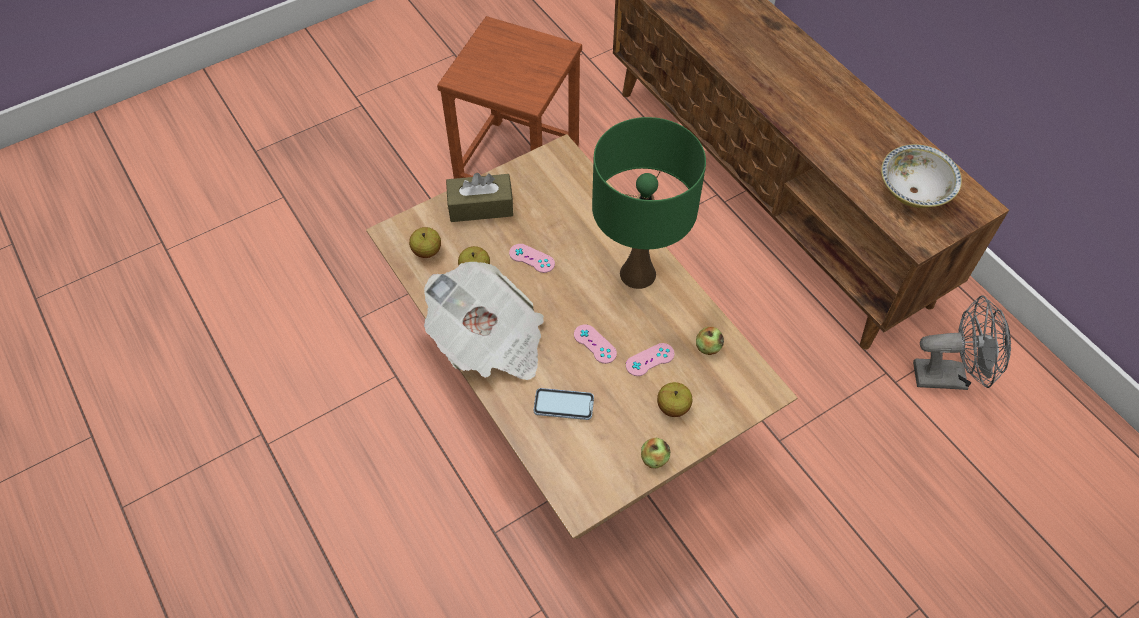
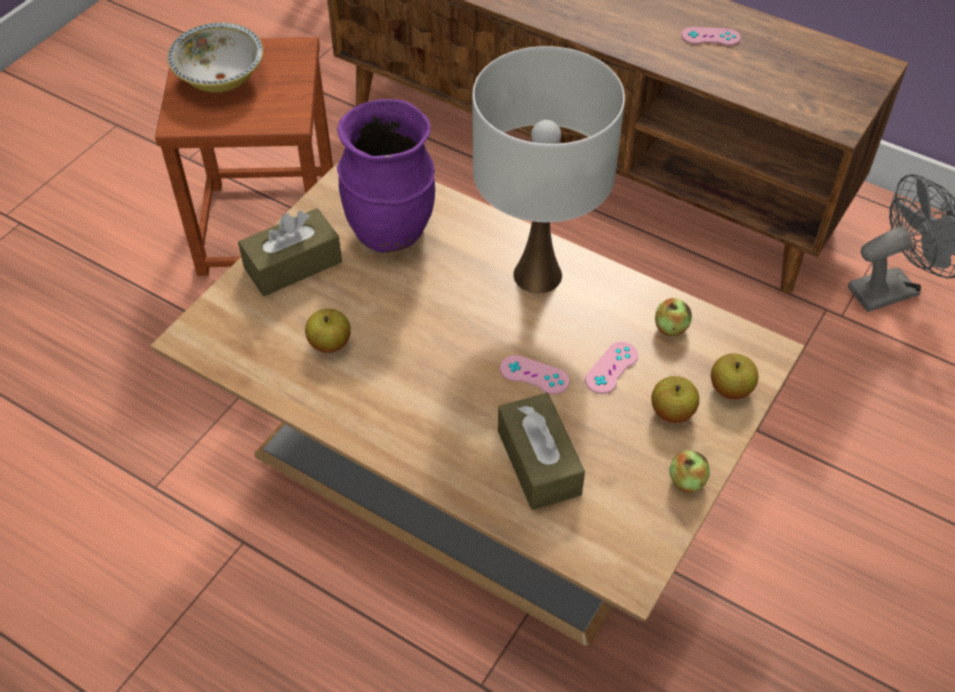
camera: 25 degrees left, 5 degrees down
apple [409,227,441,258] -> apple moved to [711,353,758,399]
newspaper [424,262,544,380] -> none
pink game controller [509,244,555,273] -> pink game controller moved to [681,27,741,46]
phone [533,388,594,420] -> brown tissue box [498,393,585,510]
green table lamp [592,117,706,289] -> white table lamp [472,46,625,293]
bowl [881,144,962,208] -> bowl moved to [168,22,263,93]
none -> purple vase [337,99,435,253]

